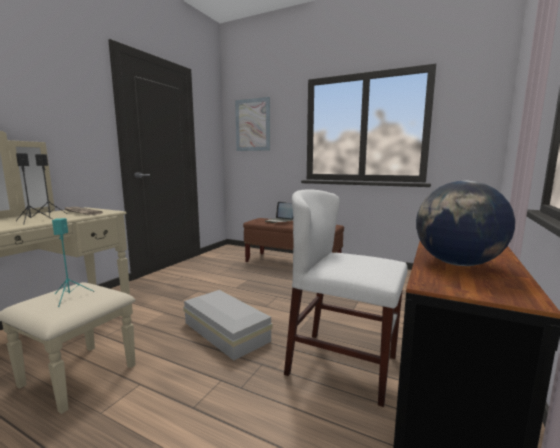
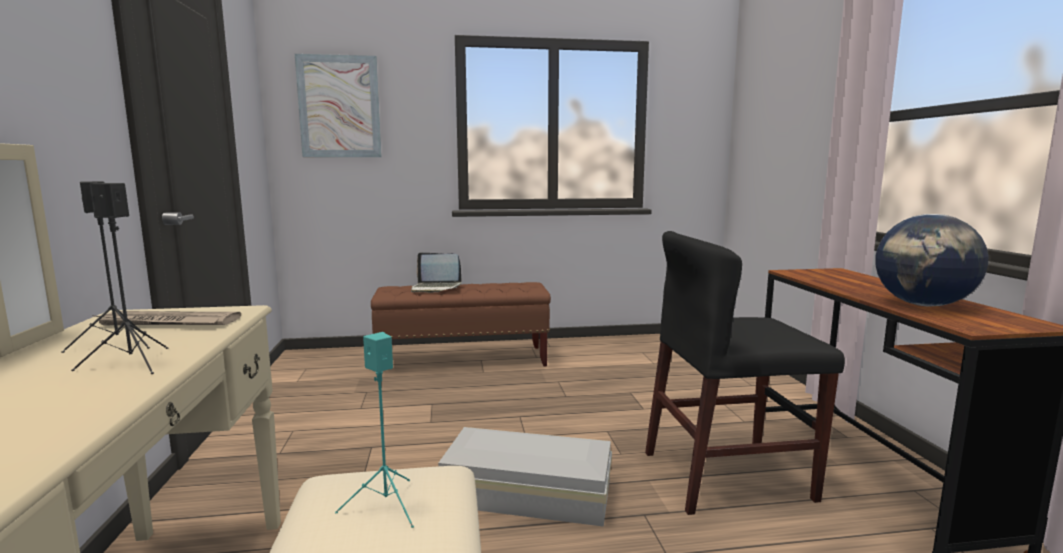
camera: 35 degrees left, 0 degrees up
white chair [284,189,408,407] -> black chair [645,231,845,515]

